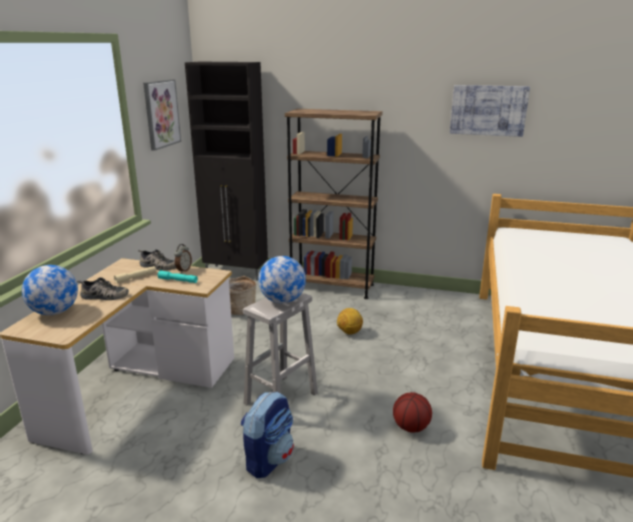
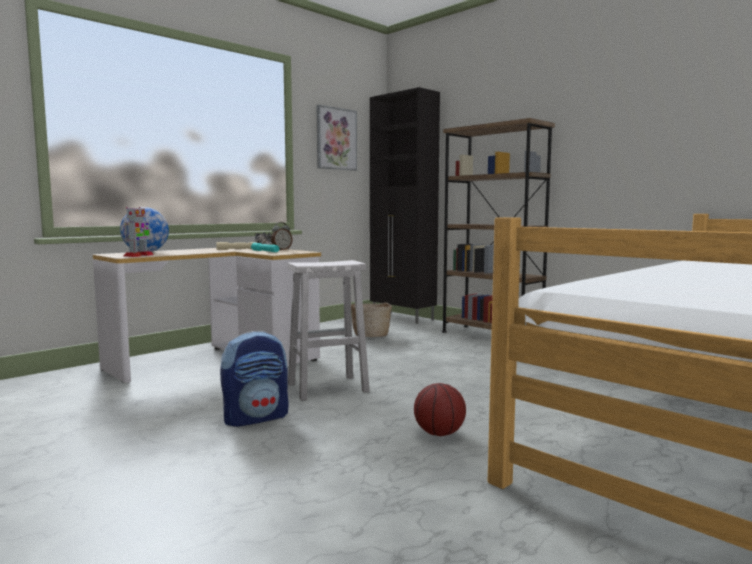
camera: 30 degrees right, 15 degrees down
shoe [77,277,129,300] -> none
globe [258,256,306,304] -> none
football [337,308,363,335] -> none
picture [450,85,530,137] -> none
none -> toy robot [124,207,154,257]

